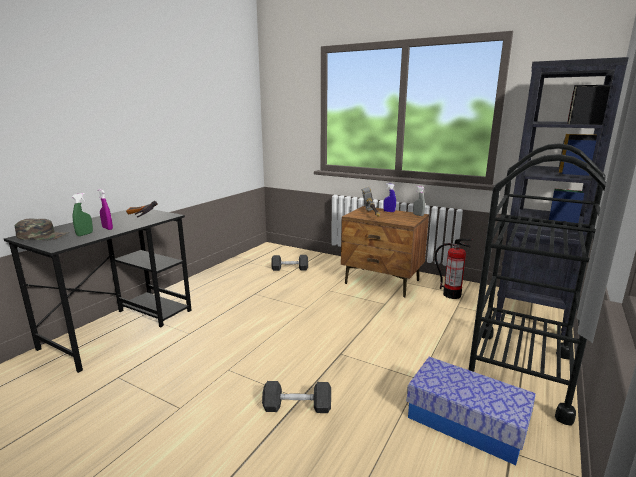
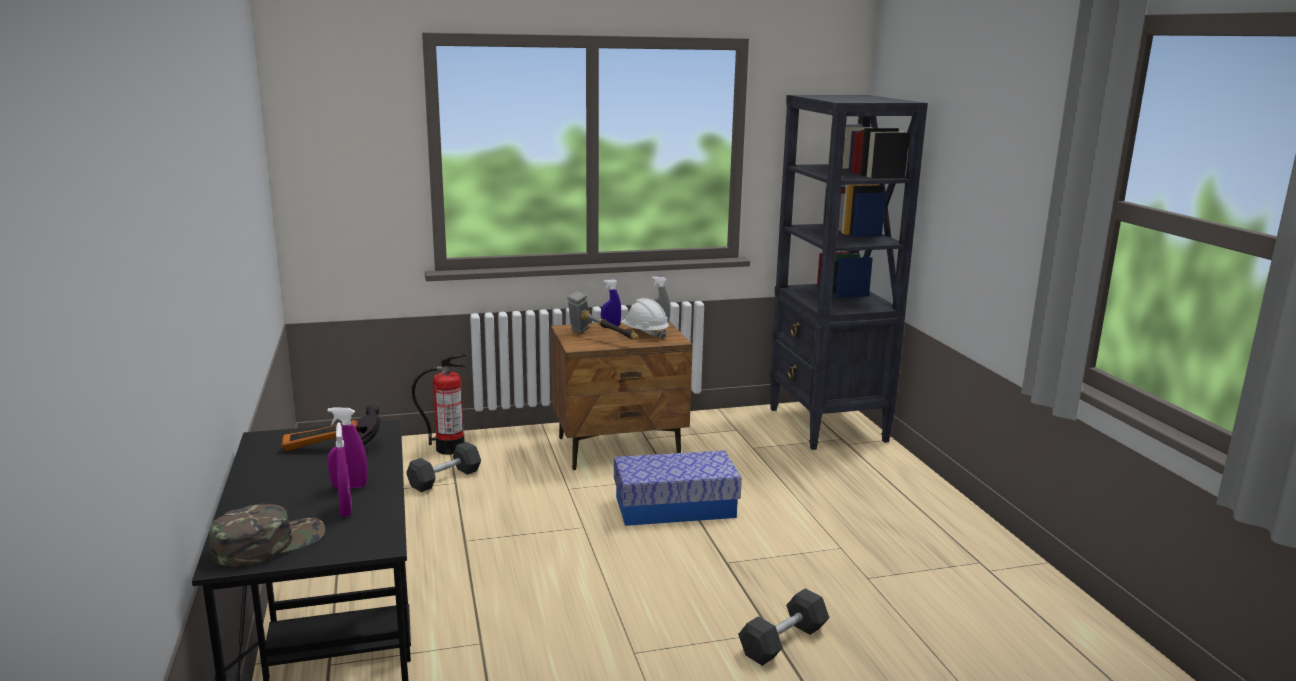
camera: 45 degrees left, 0 degrees up
green spray bottle [72,193,93,236] -> purple spray bottle [336,422,352,517]
storage box [406,357,536,465] -> storage box moved to [614,450,742,526]
fire extinguisher [435,238,473,299] -> fire extinguisher moved to [412,353,467,455]
black cart [468,143,606,426] -> none
none -> white hard hat [621,298,669,339]

